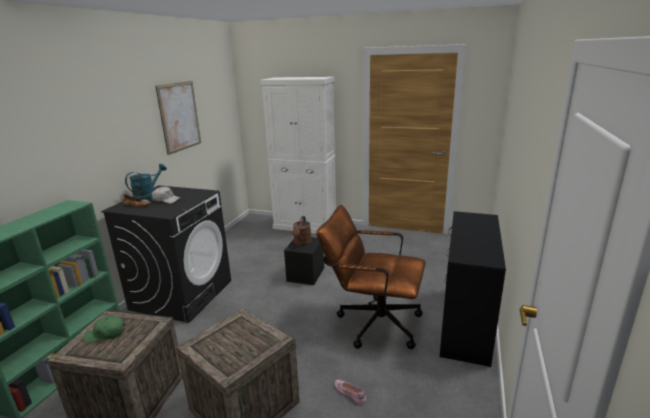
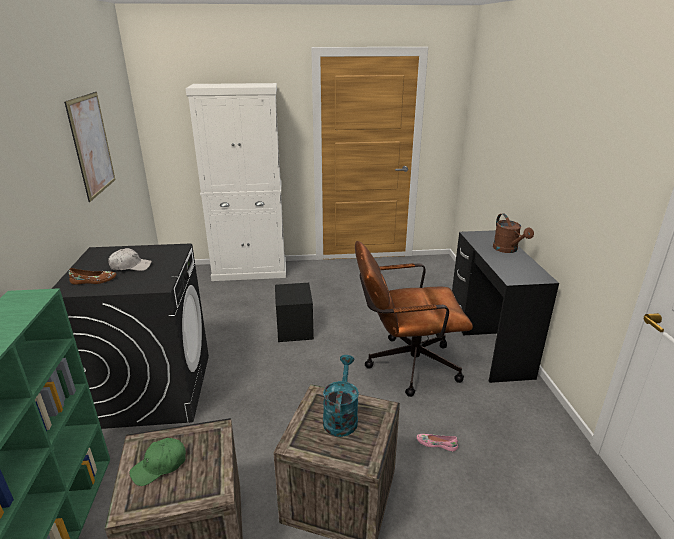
camera: 25 degrees left, 5 degrees up
turquoise watering can [125,164,167,200] -> turquoise watering can moved to [323,355,359,437]
brown watering can [292,216,312,246] -> brown watering can moved to [493,213,534,253]

